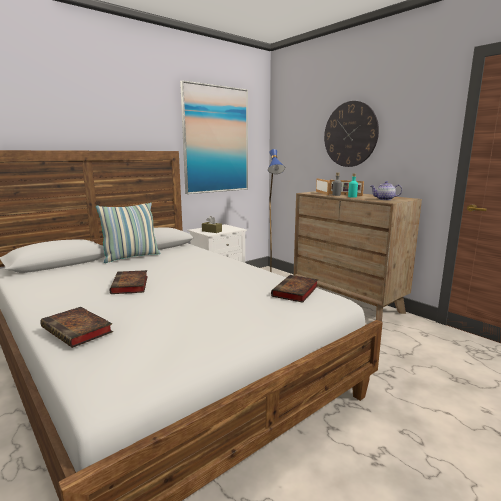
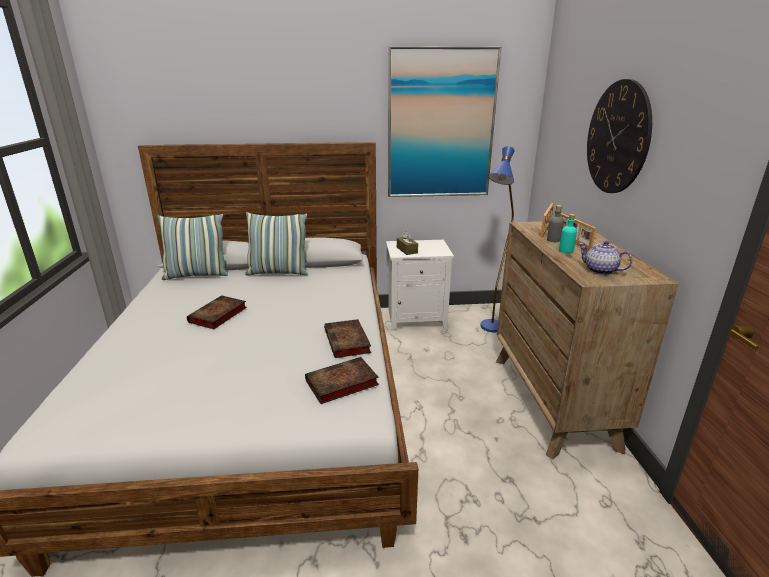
camera: 35 degrees right, 10 degrees up
book [40,307,113,348] -> book moved to [324,319,371,358]
none -> pillow [158,214,228,280]

